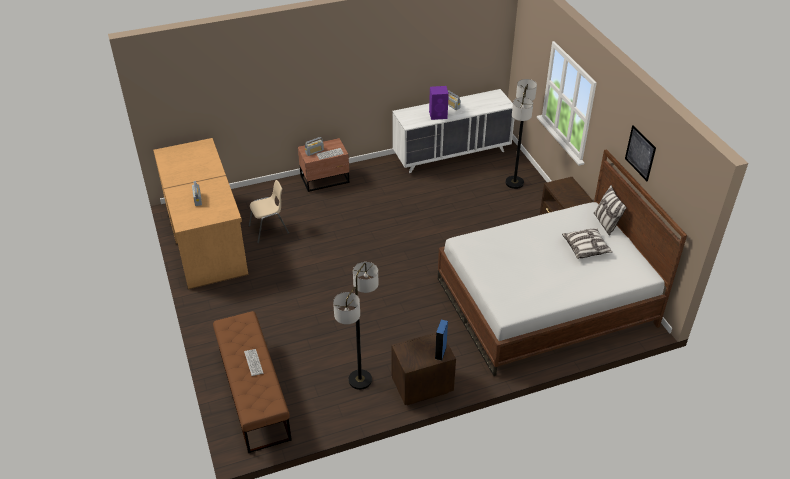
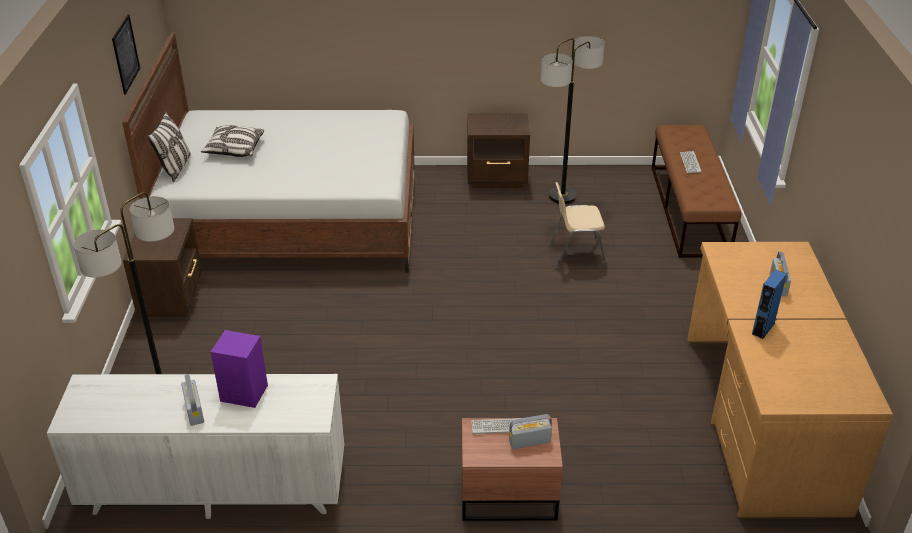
camera: 160 degrees left, 5 degrees down
beige chair [249,180,289,243] -> beige chair moved to [549,182,607,270]
blue speaker [435,320,448,361] -> blue speaker moved to [751,269,787,339]

